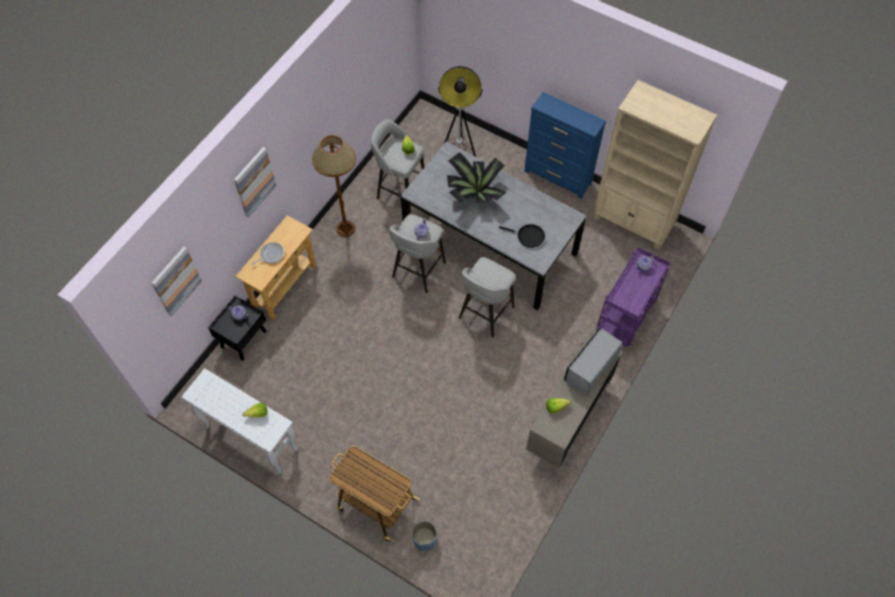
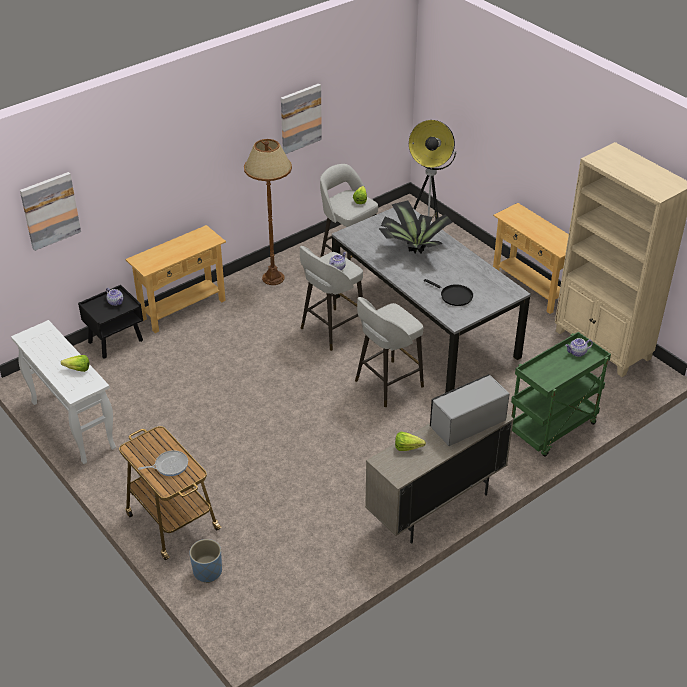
camera: 20 degrees right, 20 degrees down
picture [234,147,276,217] -> picture moved to [281,84,322,154]
frying pan [251,242,284,265] -> frying pan moved to [138,450,188,476]
blue dresser [524,92,606,199] -> beige console table [493,203,569,314]
purple cart [596,247,670,347] -> green cart [511,332,611,457]

